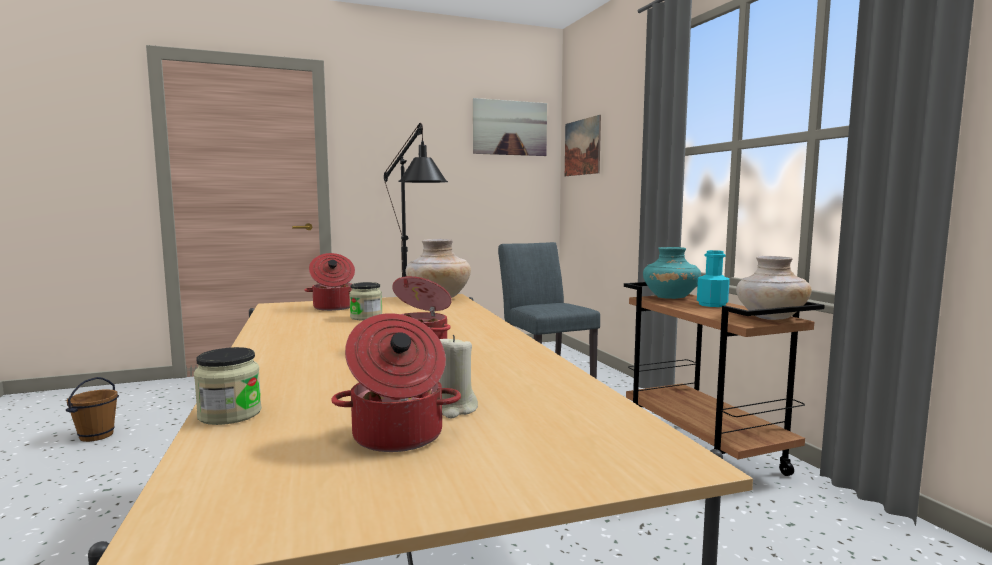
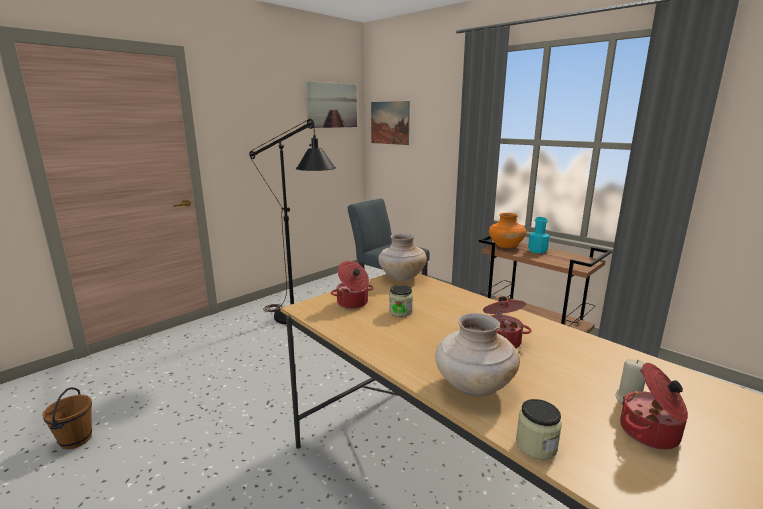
camera: 25 degrees left, 10 degrees up
turquoise vase [643,247,701,299] -> orange vase [489,213,526,248]
beige vase [736,256,812,320] -> beige vase moved to [435,313,520,397]

